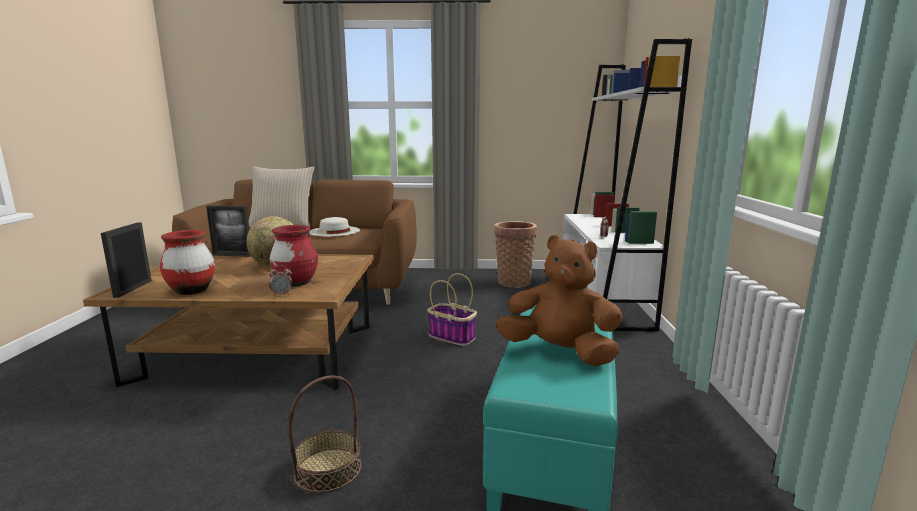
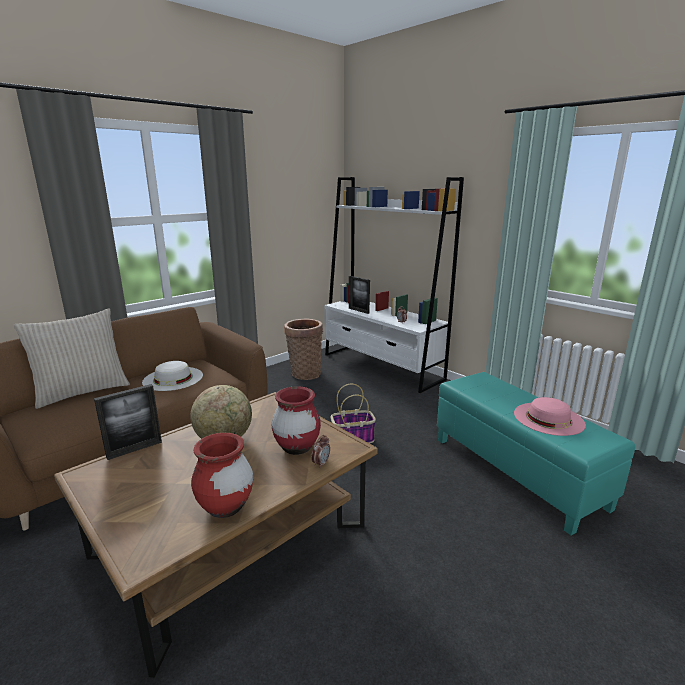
camera: 45 degrees left, 5 degrees up
picture frame [101,223,152,298] -> picture frame moved to [349,276,370,314]
basket [288,375,361,493] -> none
brown plush toy [496,235,623,366] -> pink hat [514,397,586,436]

